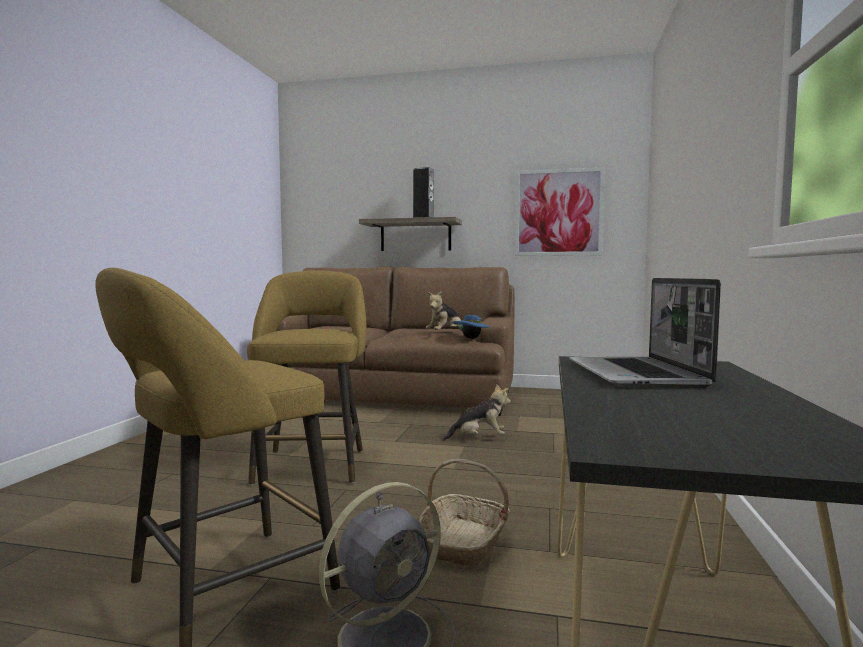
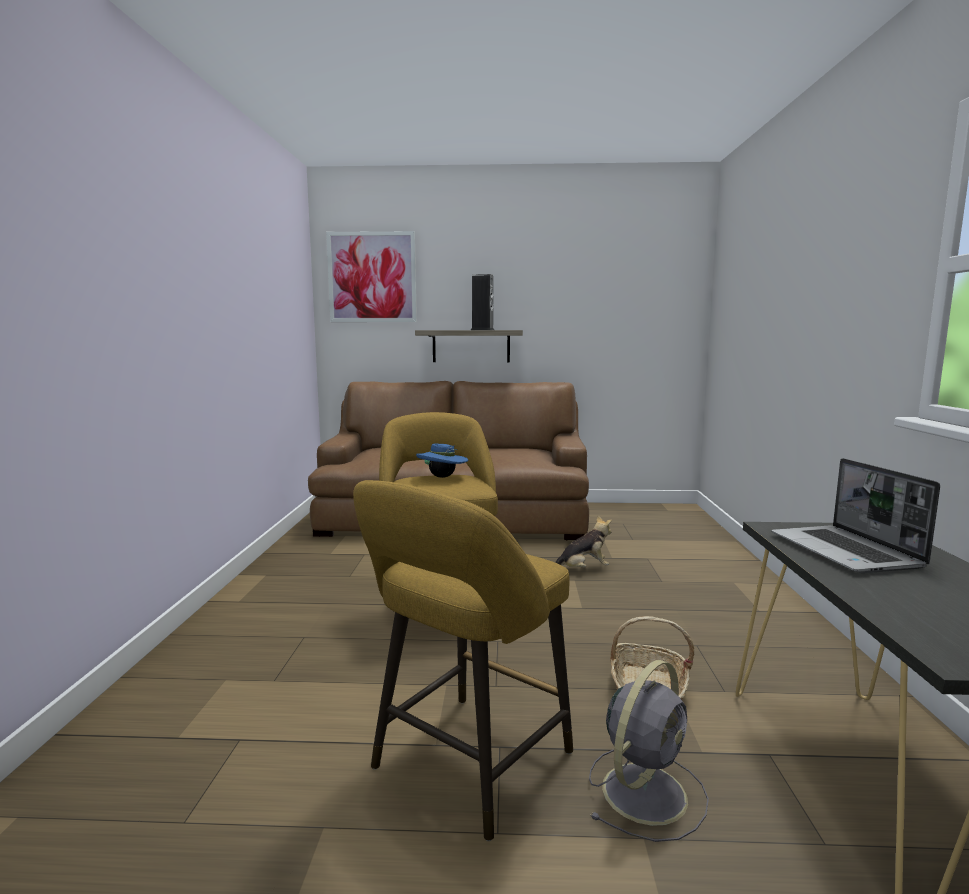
camera: 10 degrees left, 5 degrees up
plush toy [426,291,462,331] -> none
blue hat [454,315,490,339] -> blue hat moved to [416,444,468,478]
picture [515,167,605,256] -> picture moved to [326,231,417,322]

